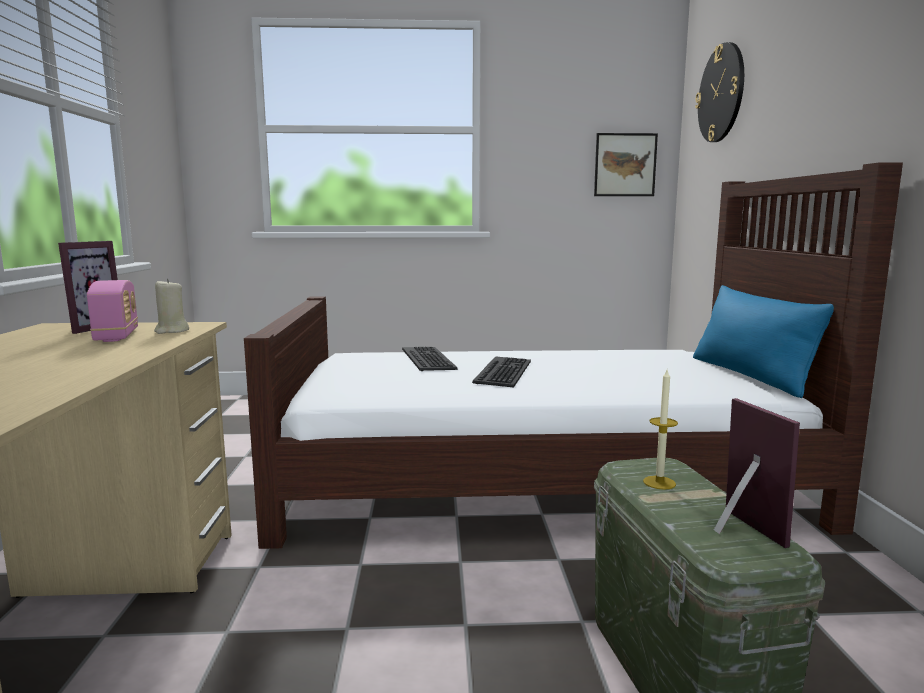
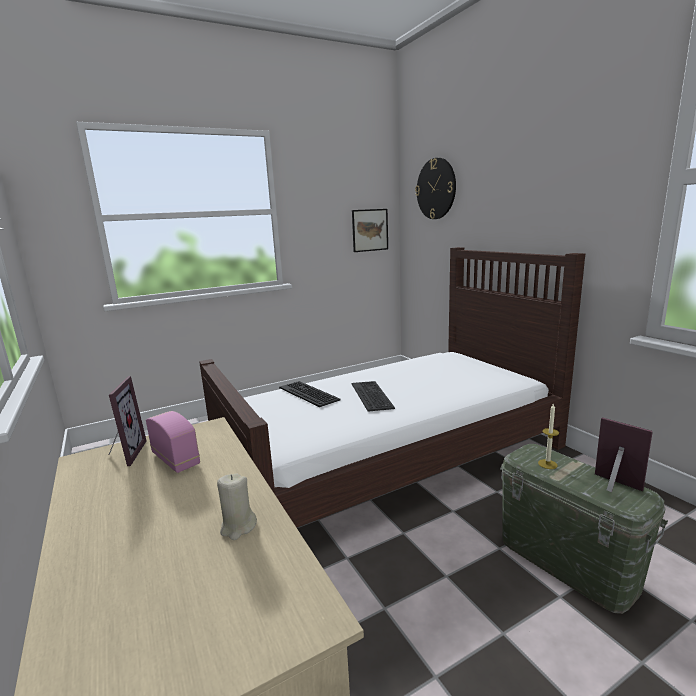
camera: 25 degrees left, 5 degrees up
beige candle [154,278,189,334] -> beige candle moved to [217,474,257,540]
blue pillow [693,285,834,398] -> none

